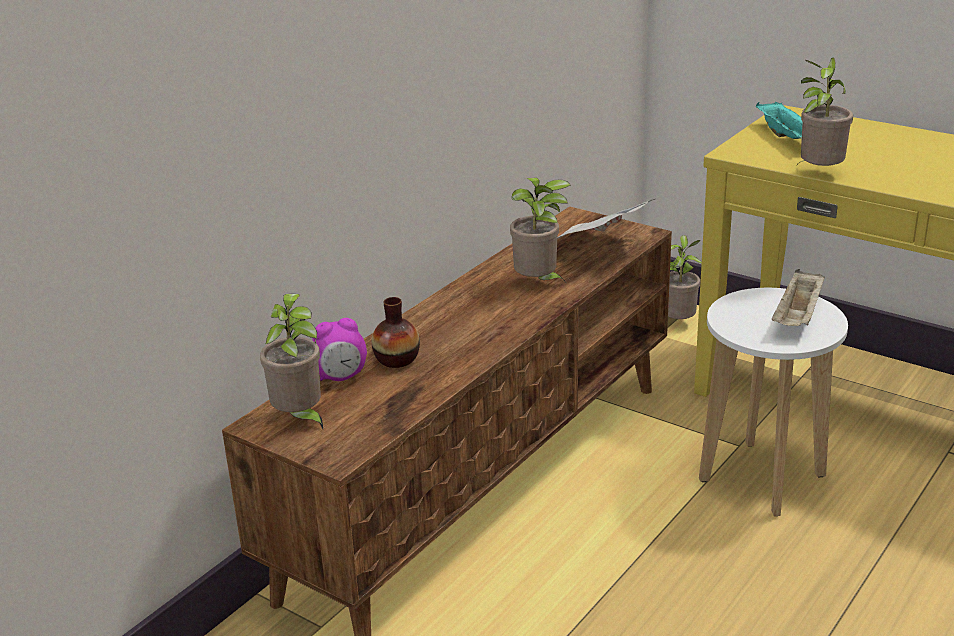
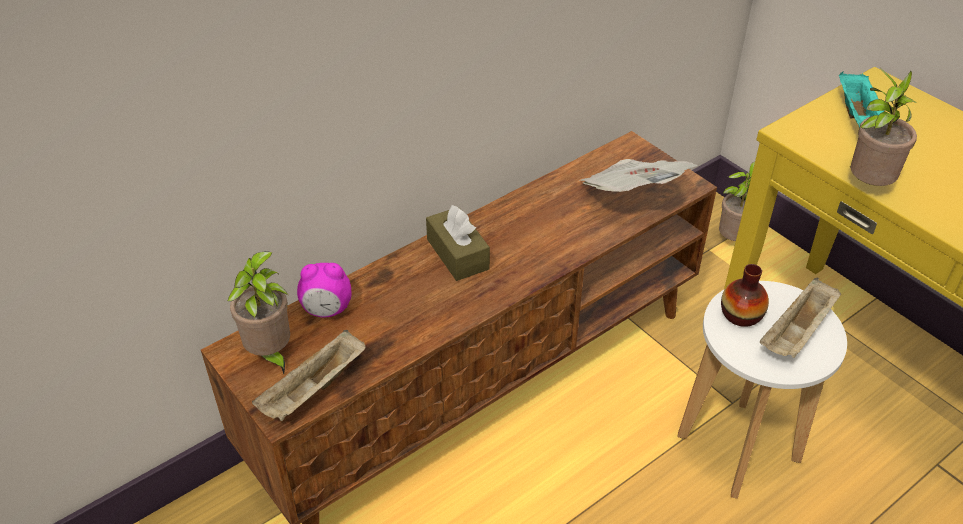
camera: 15 degrees right, 15 degrees up
vase [372,297,420,368] -> vase moved to [721,264,769,327]
potted plant [510,178,571,281] -> none
none -> beige tray [252,330,366,421]
none -> brown tissue box [426,205,490,281]

